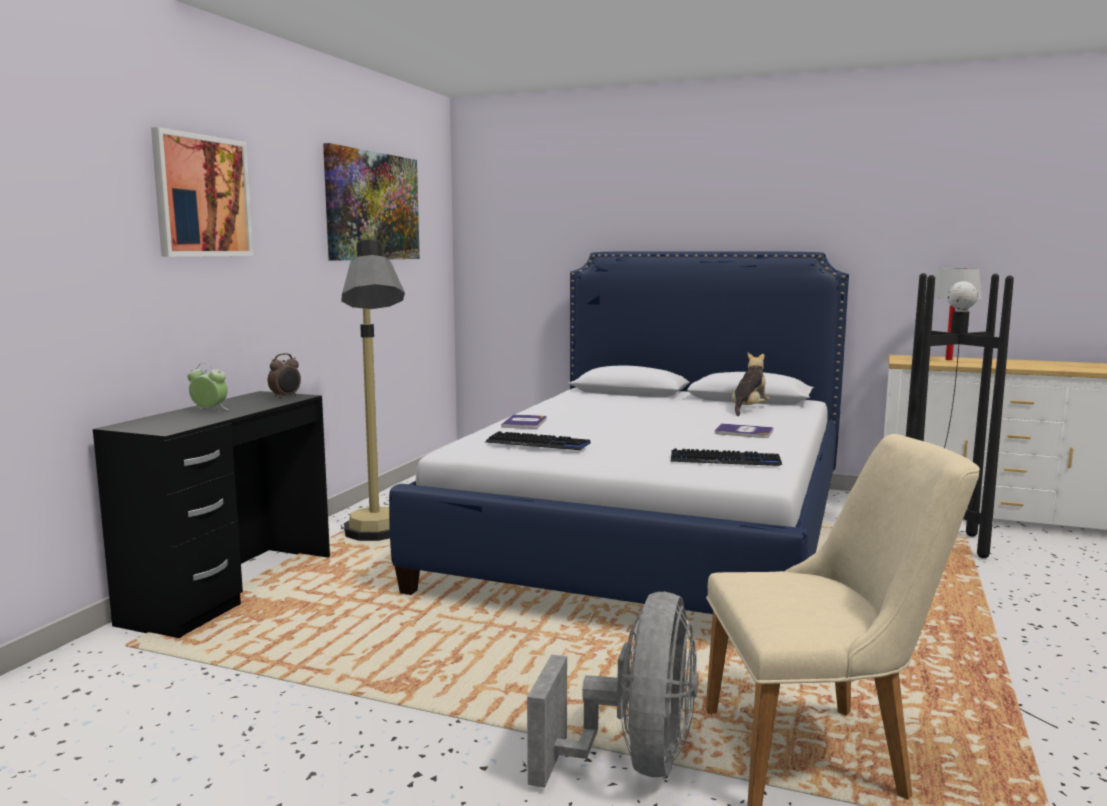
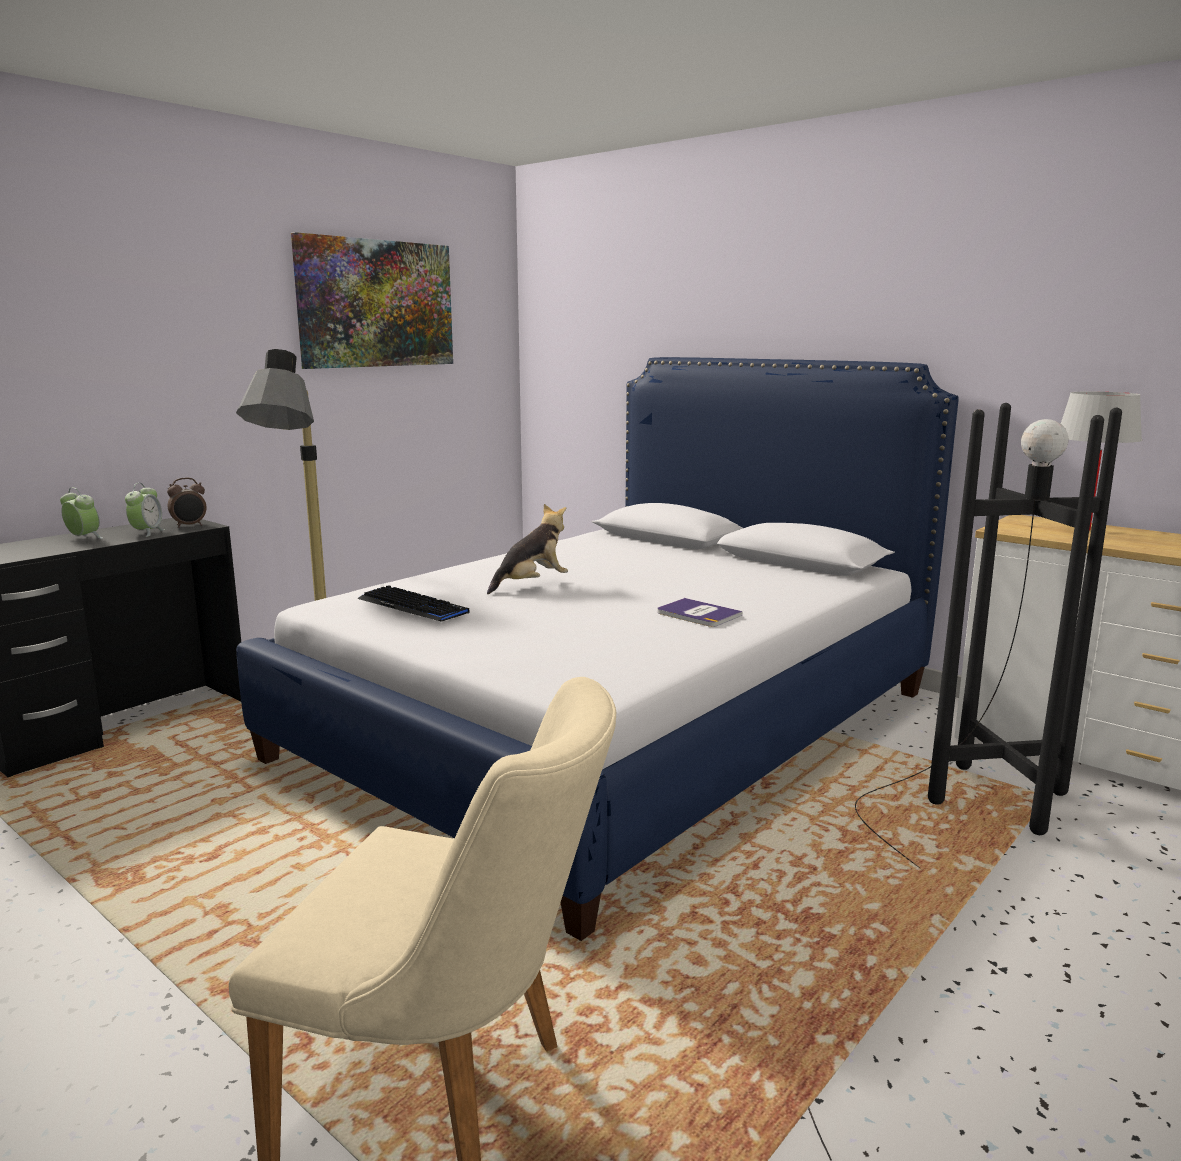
camera: 20 degrees right, 5 degrees up
picture [151,127,253,257] -> none
book [501,414,547,429] -> none
grey fan [527,592,698,788] -> none
keyboard [671,448,782,466] -> none
plush toy [732,353,770,416] -> plush toy moved to [487,504,568,594]
none -> alarm clock [125,483,165,537]

